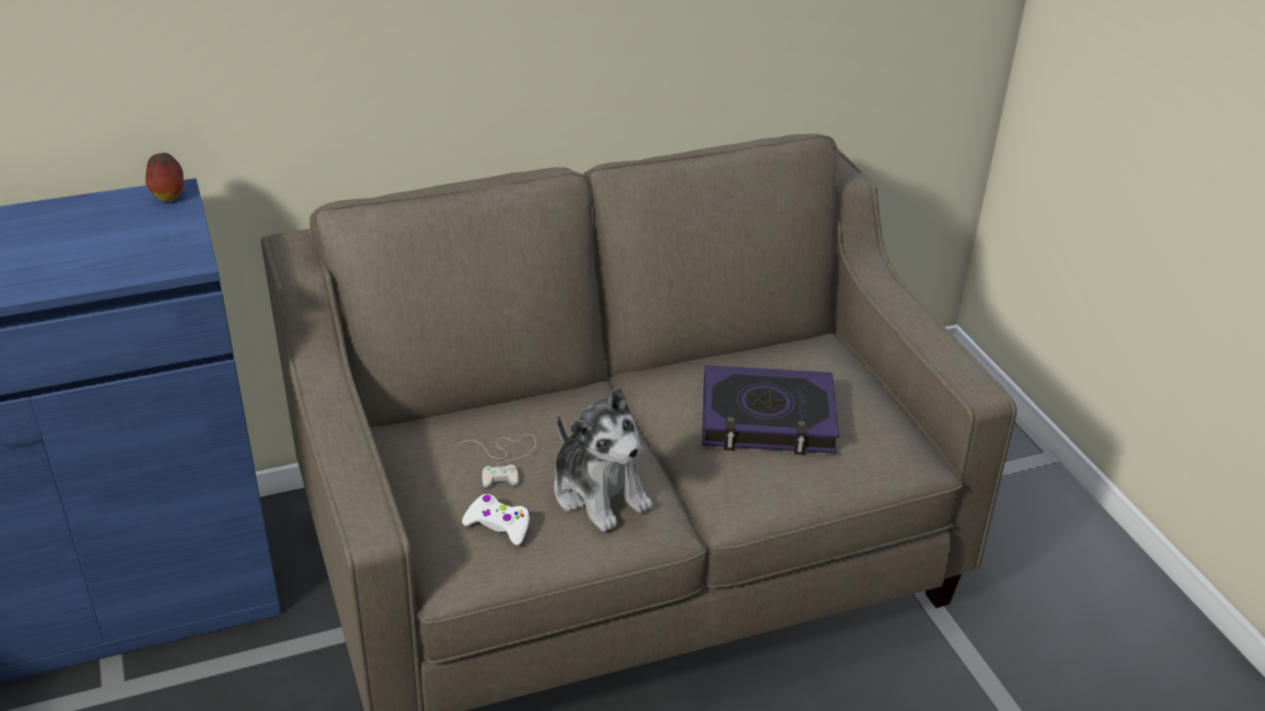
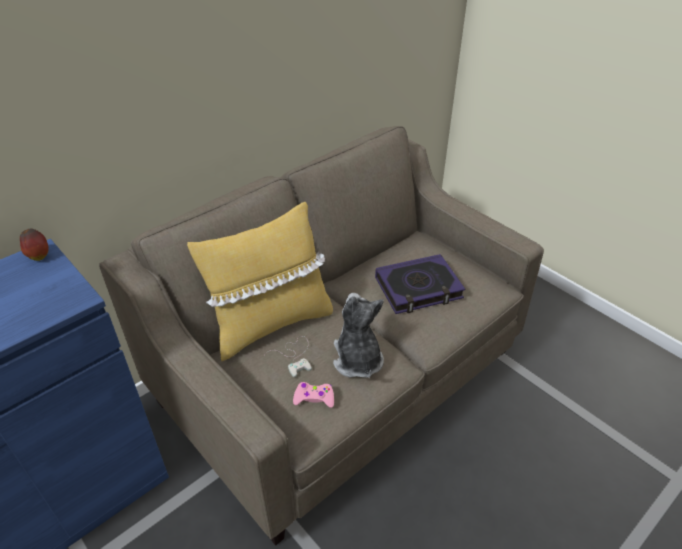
camera: 20 degrees left, 5 degrees up
white game controller [462,494,530,545] -> pink game controller [293,382,334,408]
plush toy [554,387,653,532] -> plush toy turned 135 degrees counterclockwise [333,293,384,378]
none -> yellow pillow [187,202,333,361]

